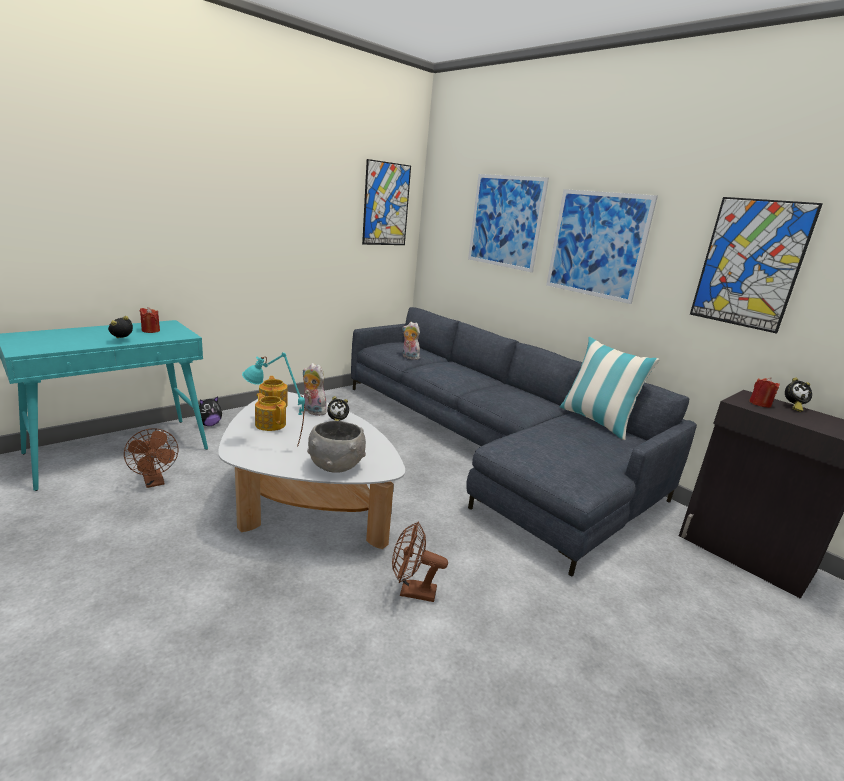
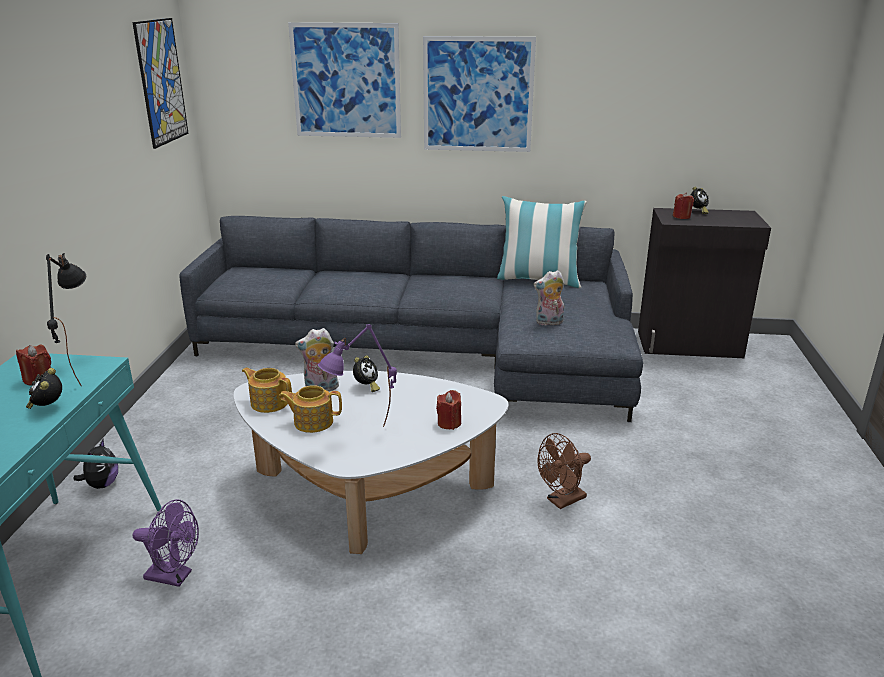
camera: 40 degrees left, 5 degrees up
brown fan [124,428,178,488] -> purple fan [133,499,199,587]
turquoise table lamp [242,352,305,446] -> purple table lamp [318,324,397,427]
grey bowl [307,421,366,473] -> red candle [436,390,461,430]
plush toy [402,322,420,360] -> plush toy moved to [533,270,564,326]
picture [690,197,823,334] -> none
none -> black table lamp [46,253,86,386]

